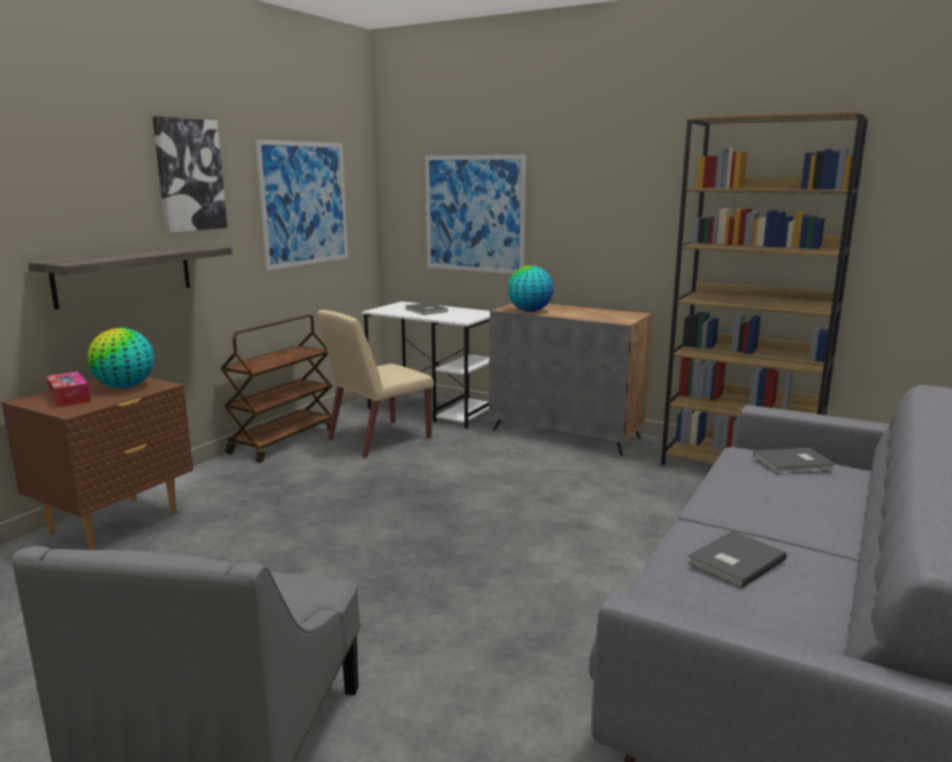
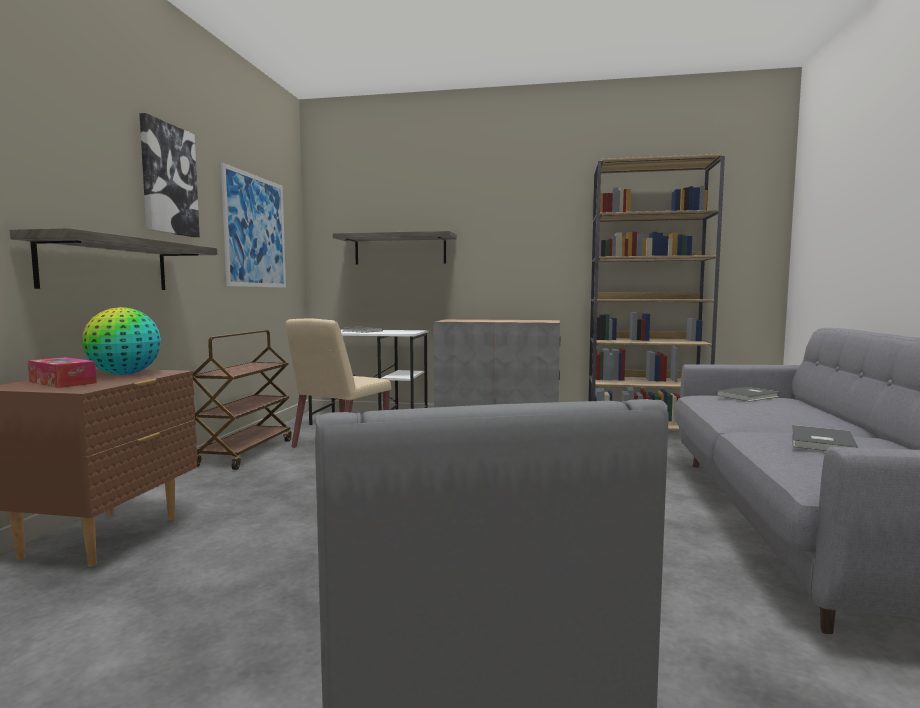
camera: 20 degrees left, 10 degrees down
picture [425,155,526,274] -> shelf [333,231,457,265]
globe [508,266,554,312] -> none

